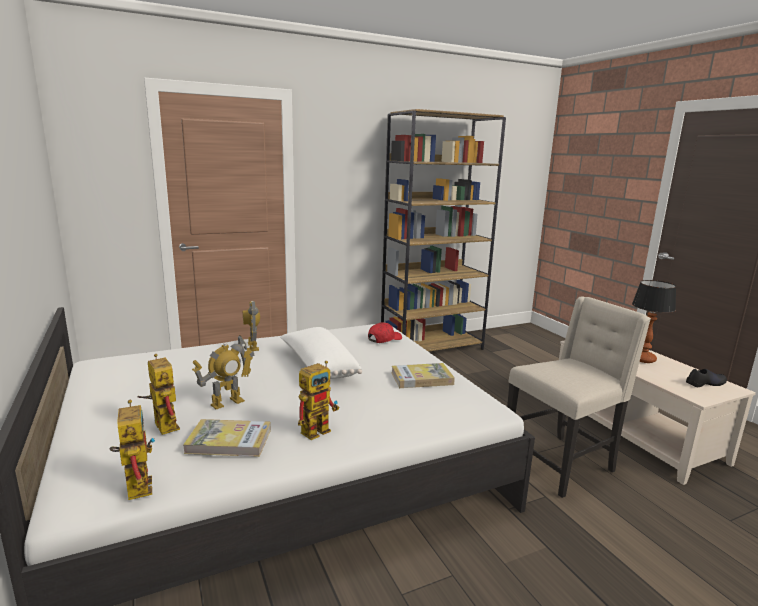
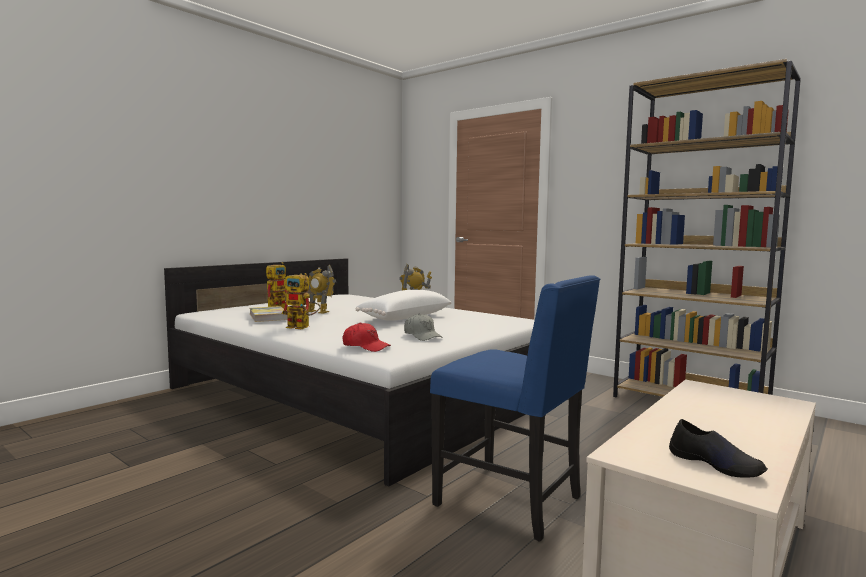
camera: 65 degrees right, 10 degrees down
toy robot [109,400,155,500] -> none
red cap [368,322,402,343] -> red cap moved to [342,322,391,352]
book [391,363,455,388] -> grey cap [404,313,443,341]
beige chair [507,296,651,498] -> blue chair [430,275,600,542]
table lamp [632,280,676,363] -> none

